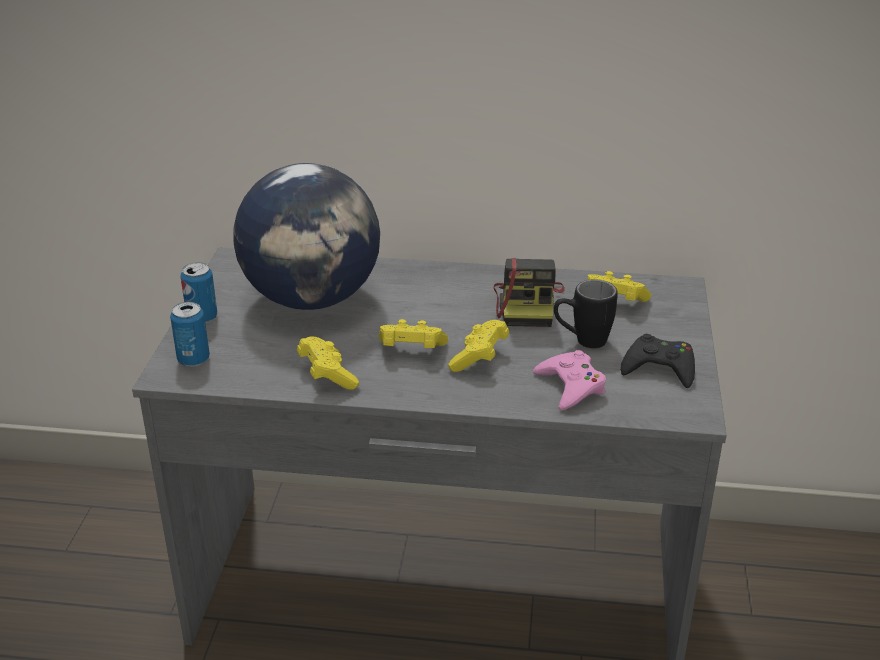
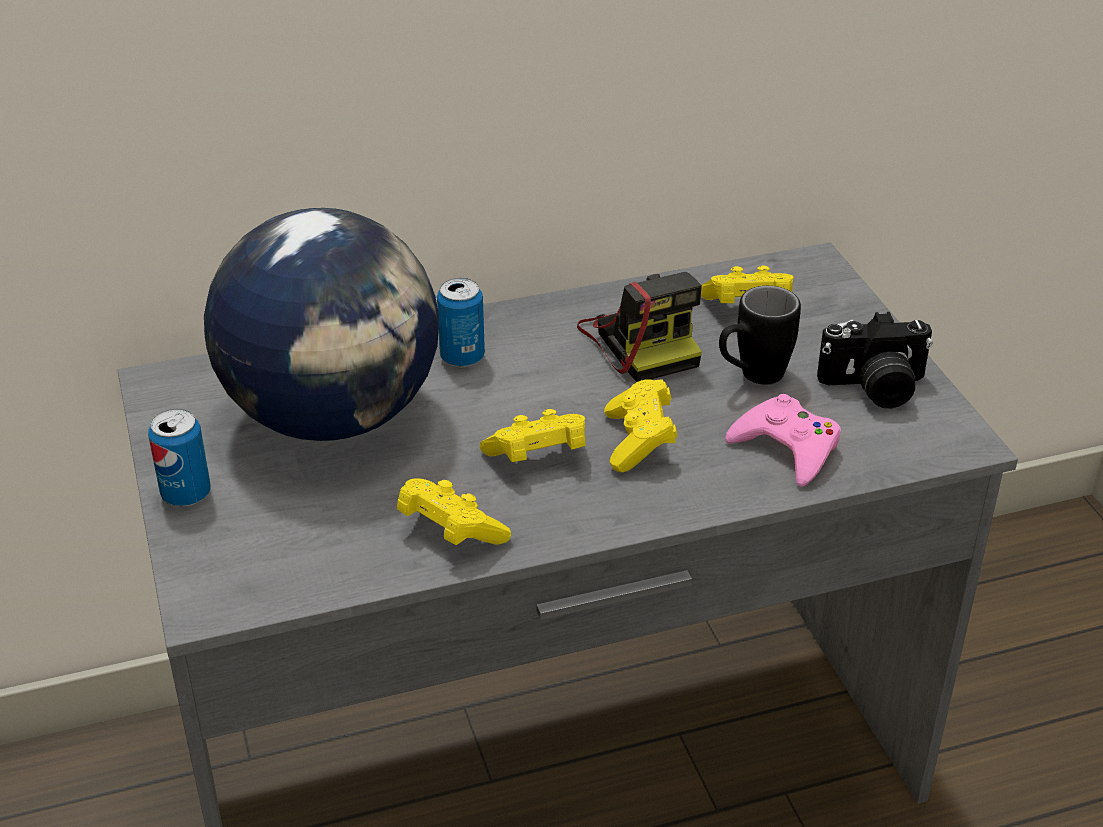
camera: 25 degrees left, 5 degrees up
can [170,302,210,367] -> can moved to [437,278,485,367]
black game controller [620,334,695,388] -> camera [817,312,933,408]

